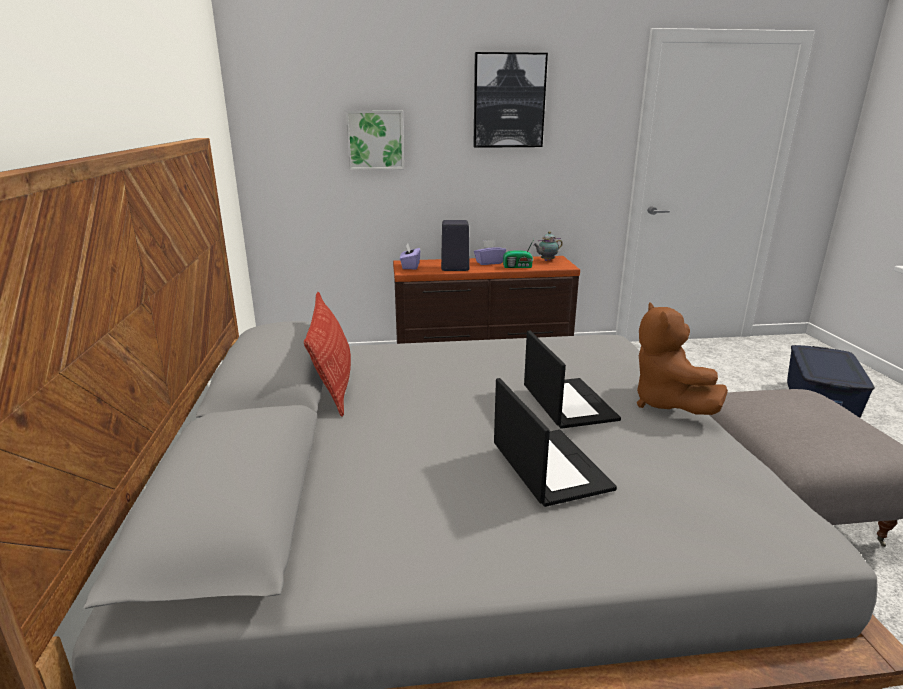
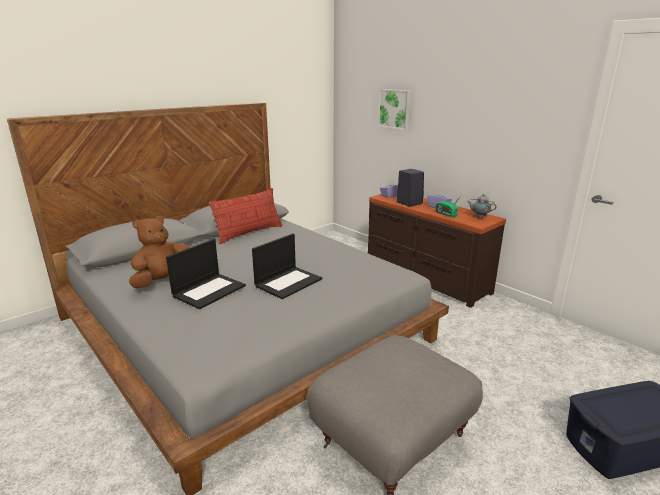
camera: 55 degrees right, 0 degrees up
picture [473,52,548,148] -> none
brown plush toy [637,302,728,415] -> brown plush toy moved to [129,216,190,288]

